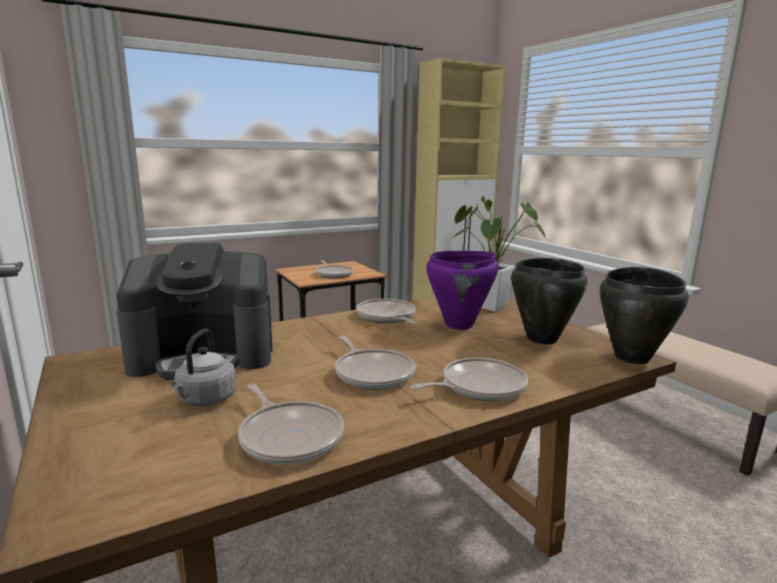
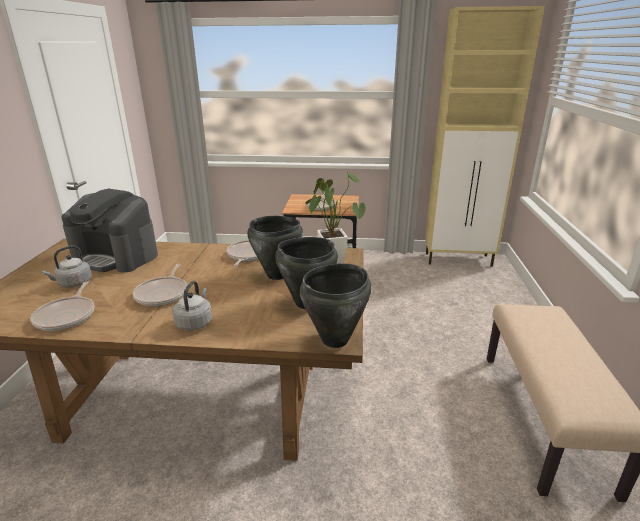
camera: 35 degrees right, 10 degrees up
frying pan [411,357,528,401] -> grey kettle [172,281,212,331]
purple cooking pot [426,251,499,330] -> black cooking pot [247,216,303,280]

